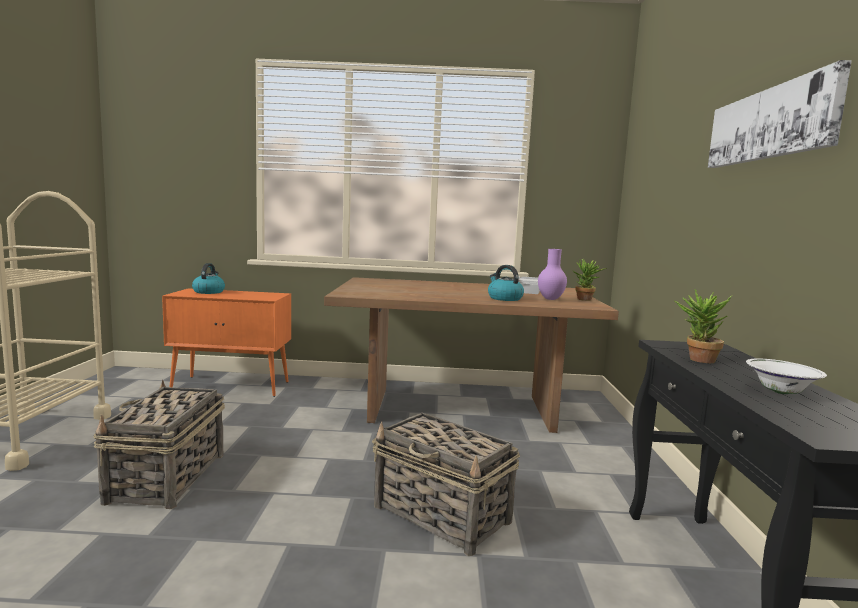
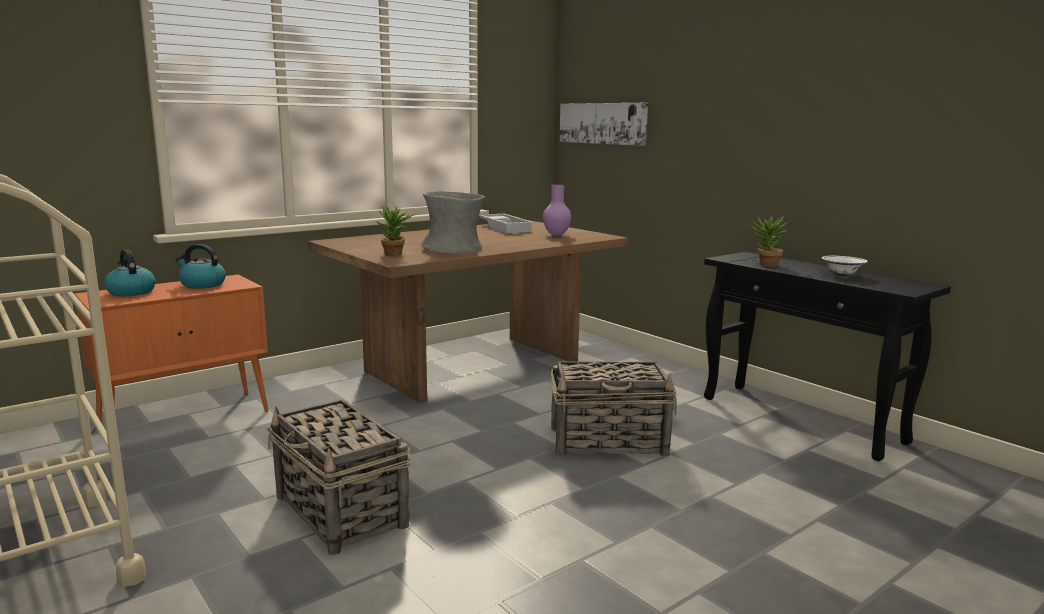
camera: 40 degrees left, 5 degrees up
kettle [488,265,524,301] -> kettle moved to [176,244,226,289]
potted plant [572,259,607,301] -> potted plant moved to [376,206,415,256]
picture [708,60,852,168] -> picture moved to [559,103,648,146]
none -> grey vase [421,191,485,254]

